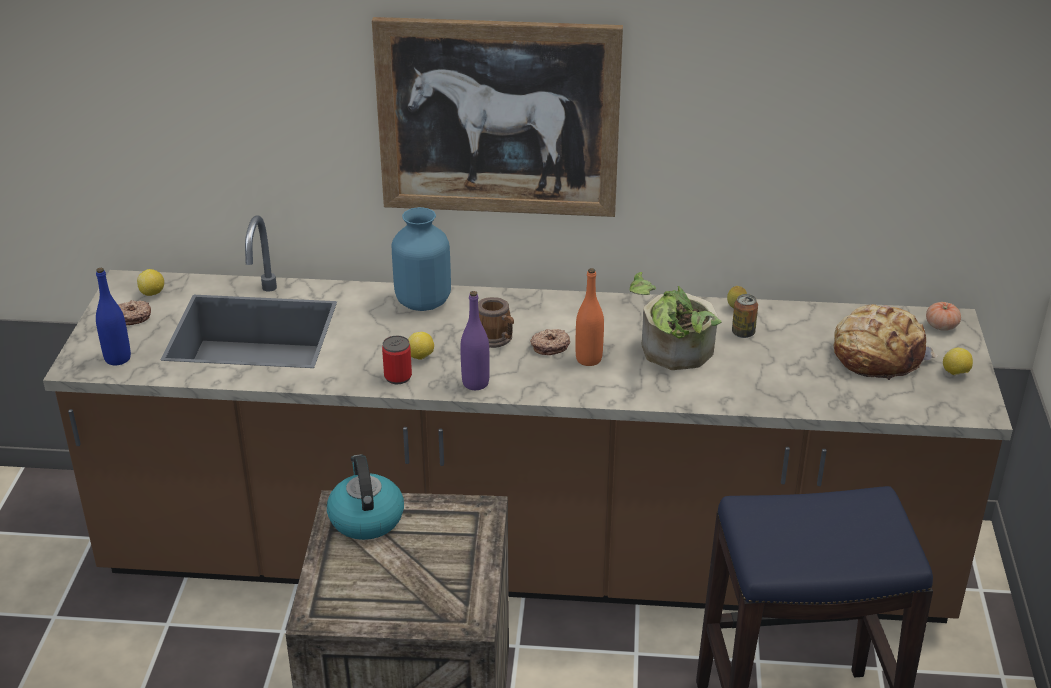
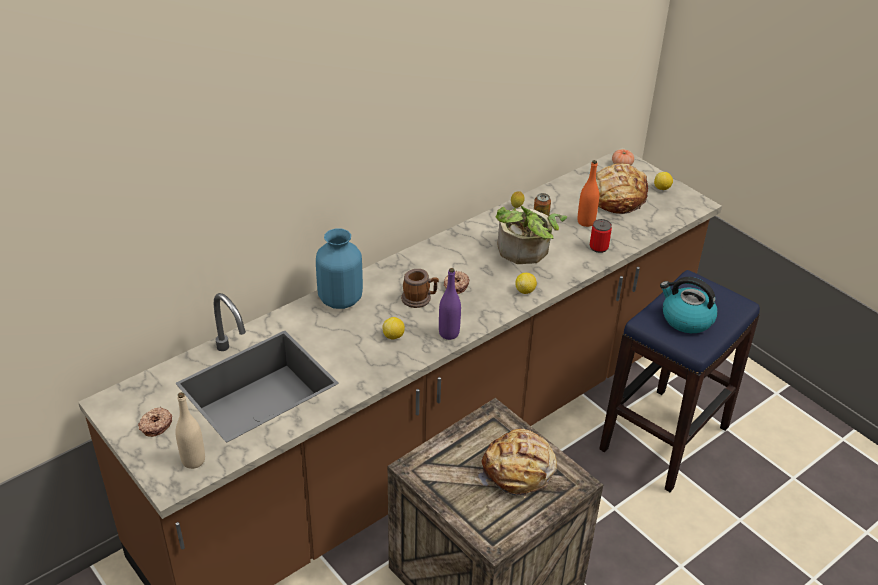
camera: 45 degrees left, 5 degrees up
blue bottle [96,268,131,365] -> beige bottle [175,392,205,469]
lemon [137,269,164,296] -> lemon moved to [515,273,537,294]
kettle [327,455,404,540] -> kettle moved to [660,277,717,333]
picture [372,17,623,217] -> none
can [382,336,412,384] -> can moved to [590,219,612,253]
orange bottle [576,268,604,366] -> orange bottle moved to [578,160,599,227]
none -> bread [475,429,557,498]

